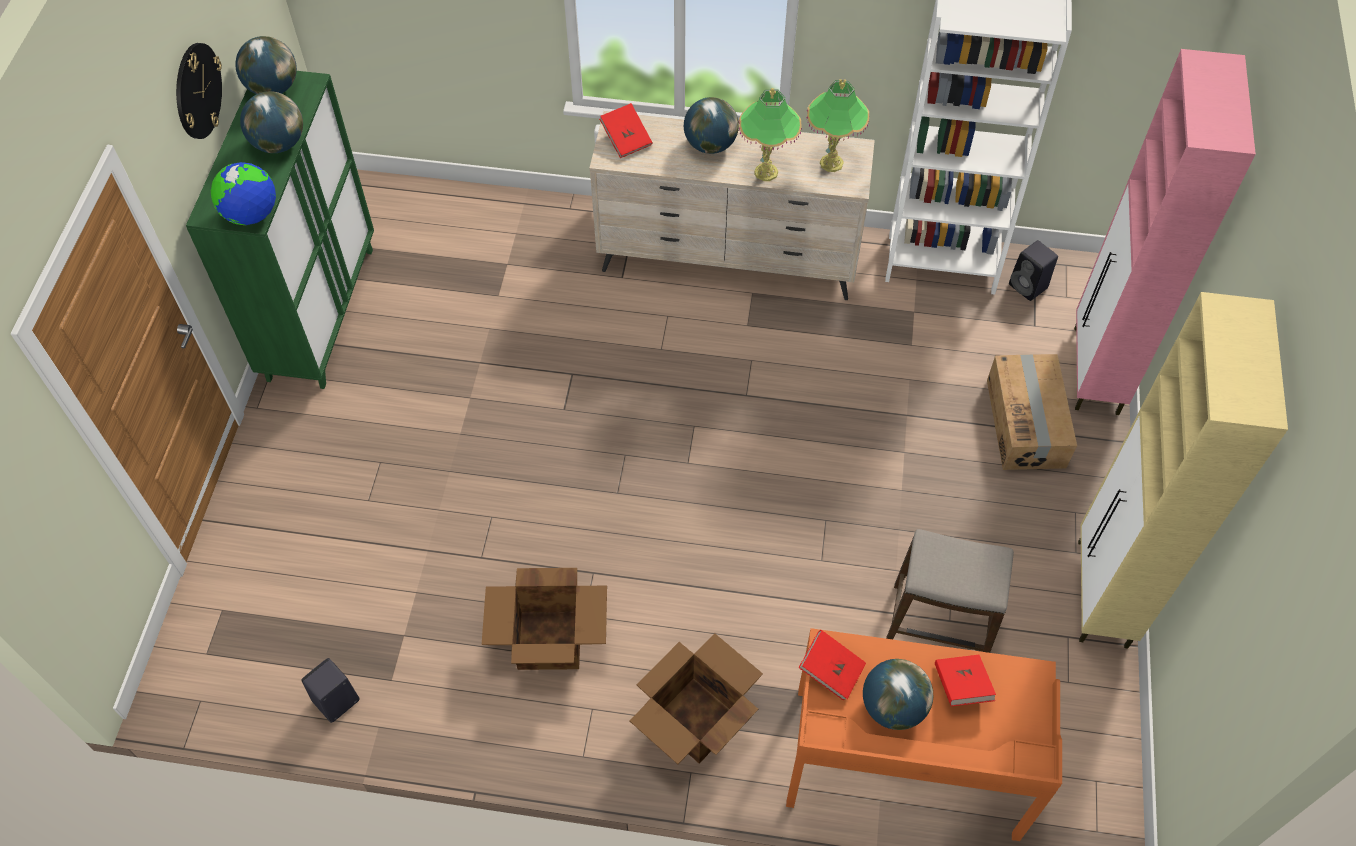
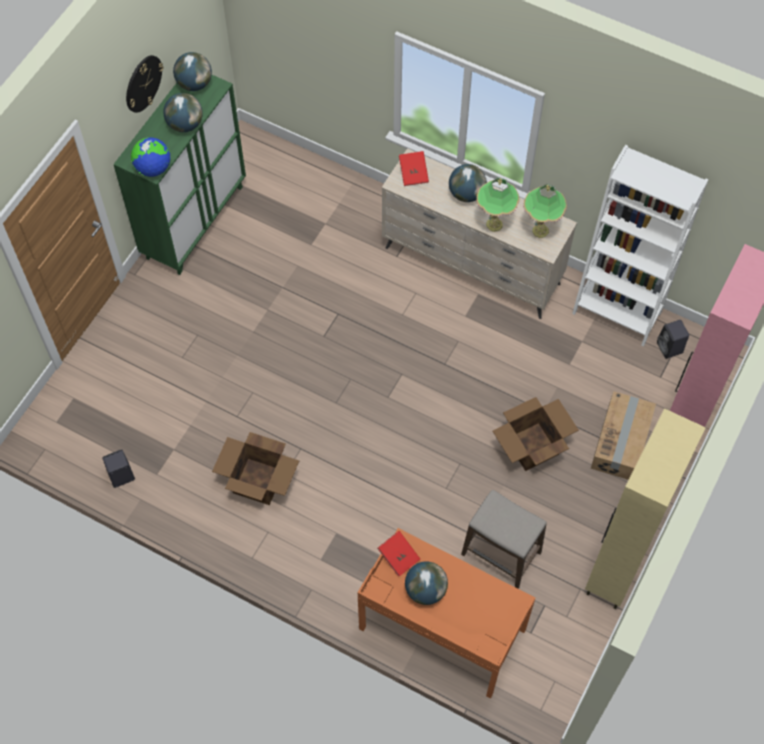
camera: 20 degrees right, 5 degrees up
cardboard box [630,633,763,764] -> cardboard box moved to [493,397,579,471]
red book [935,655,996,706] -> none

